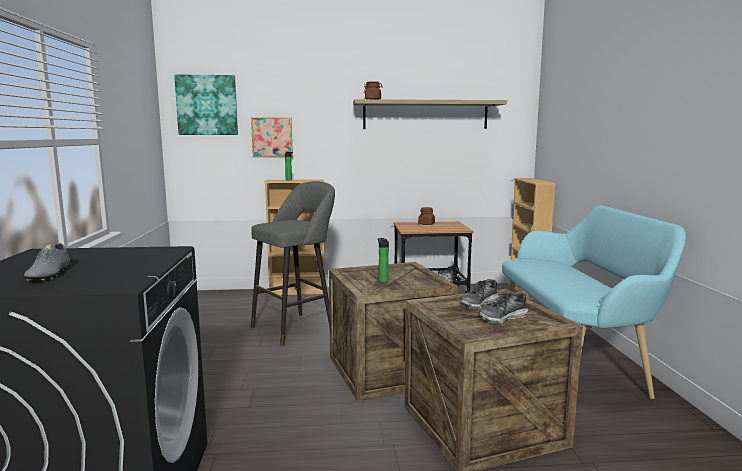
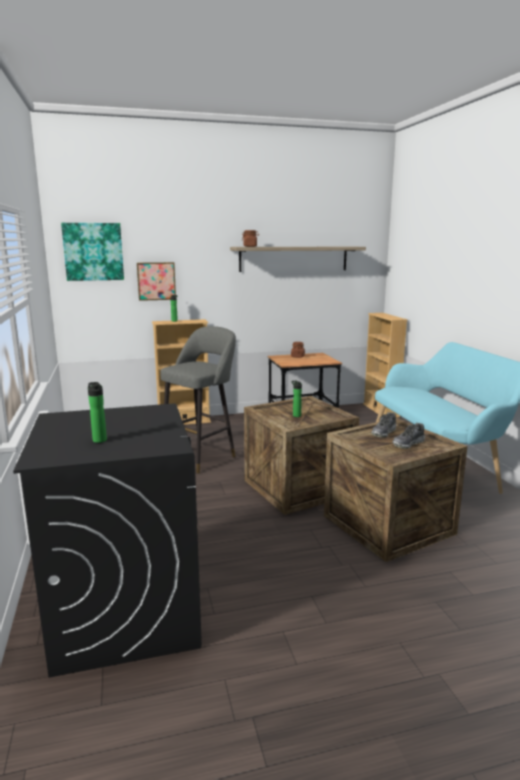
camera: 10 degrees left, 5 degrees up
grey shoe [24,243,70,281] -> bottle [88,382,107,443]

